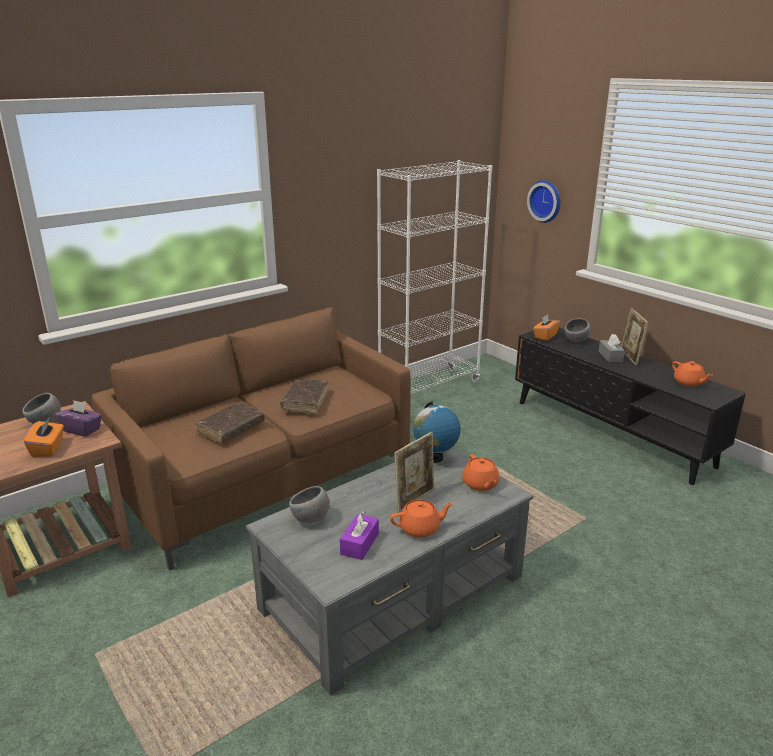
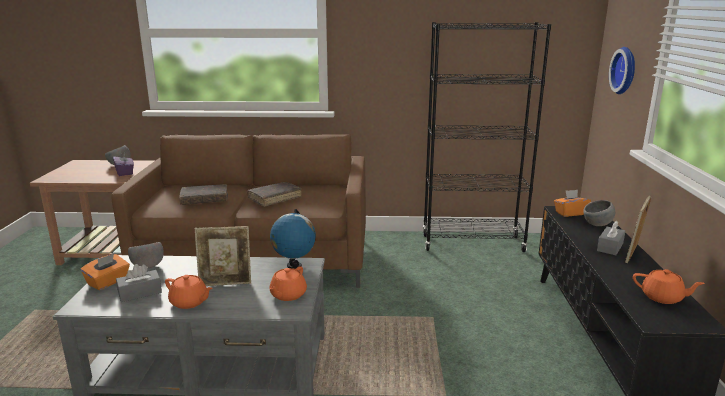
camera: 40 degrees right, 5 degrees down
orange tissue box [24,417,64,457] -> orange tissue box moved to [81,253,130,290]
purple tissue box [340,511,379,560] -> grey tissue box [116,264,162,302]
white bookcase [377,160,493,394] -> black bookcase [423,22,551,252]
orange teapot [672,361,713,387] -> orange teapot turned 75 degrees counterclockwise [633,269,705,304]

